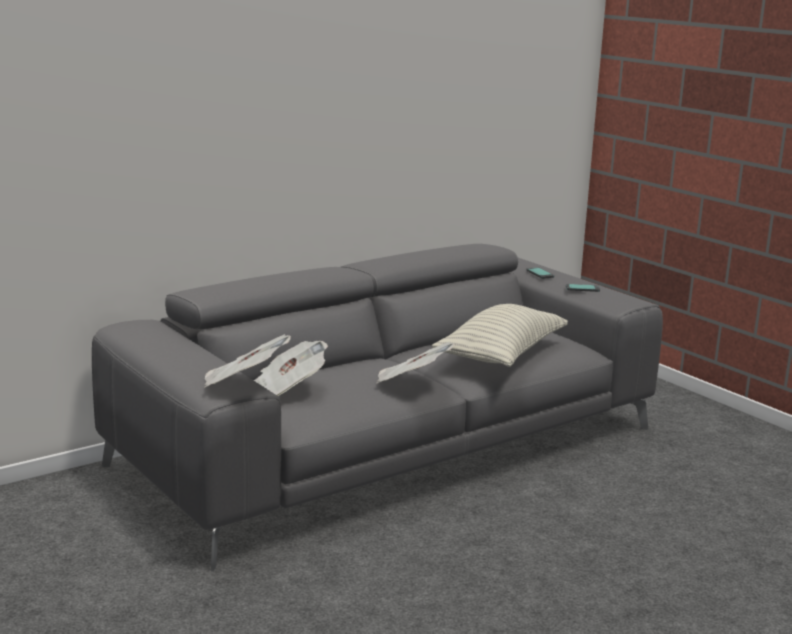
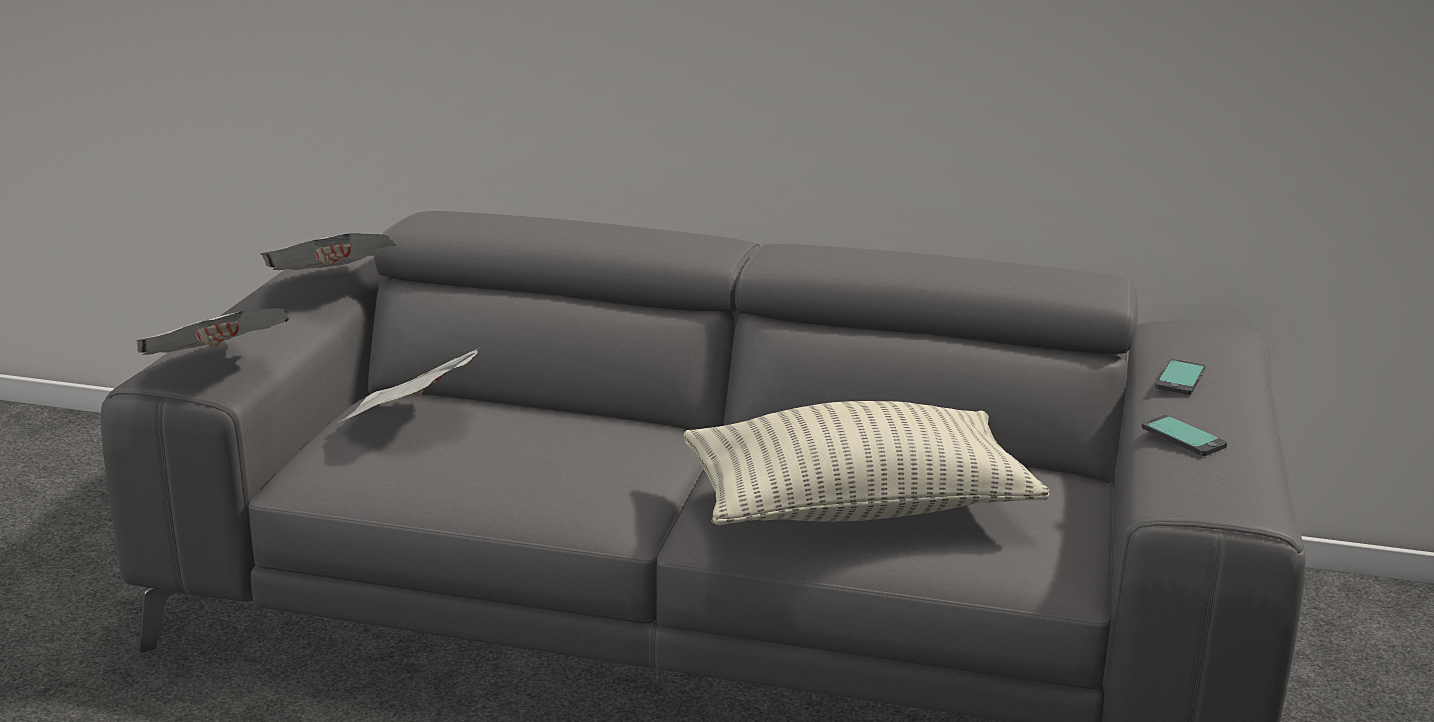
camera: 50 degrees right, 5 degrees up
newspaper [377,342,454,383] -> newspaper moved to [260,233,397,270]

